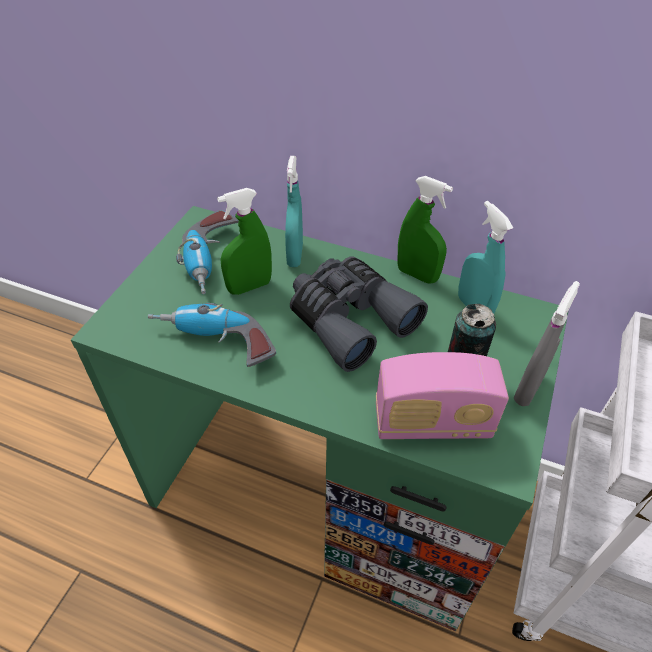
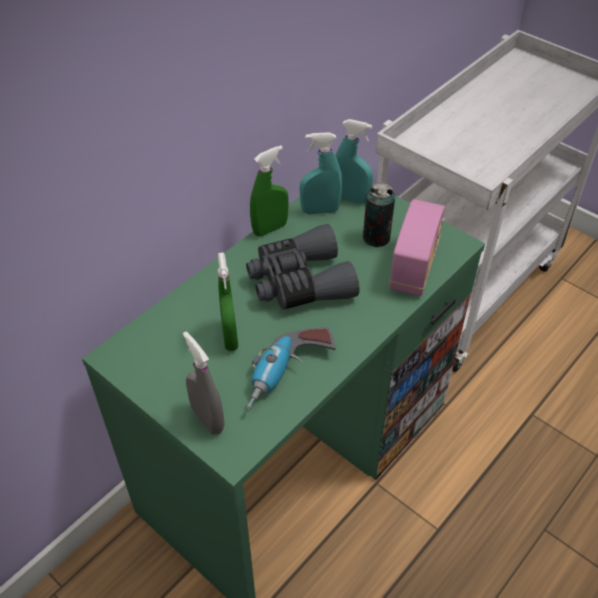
camera: 70 degrees left, 0 degrees up
power drill [176,210,239,294] -> none
turquoise spray bottle [285,156,303,267] -> turquoise spray bottle moved to [335,119,373,204]
grey spray bottle [514,281,580,406] -> grey spray bottle moved to [183,331,224,434]

